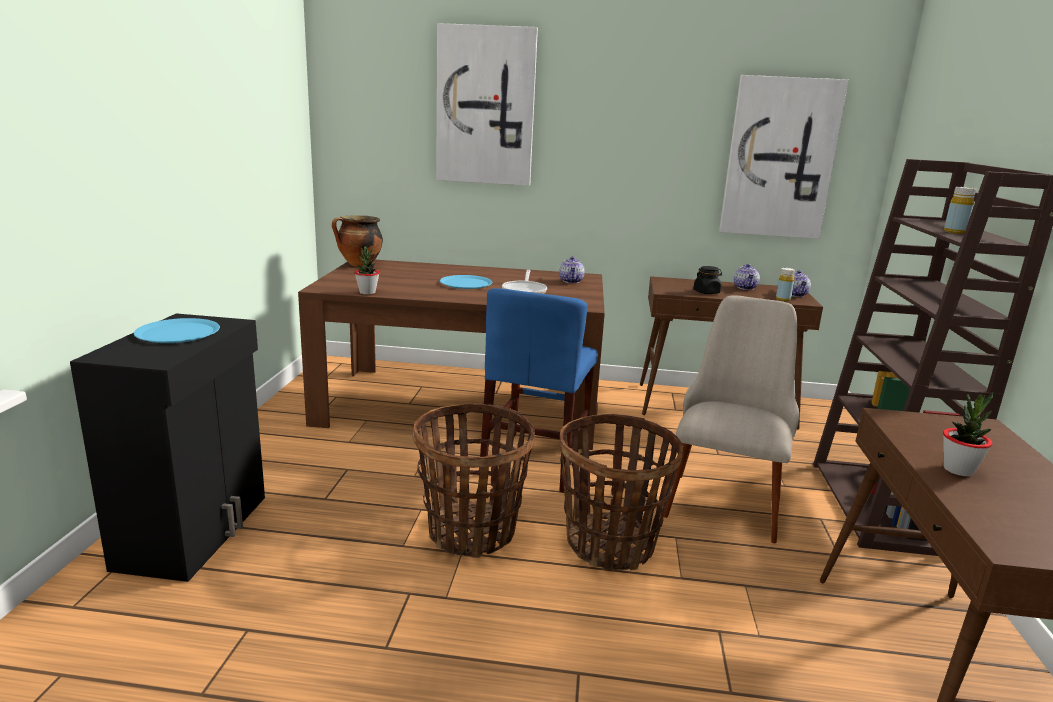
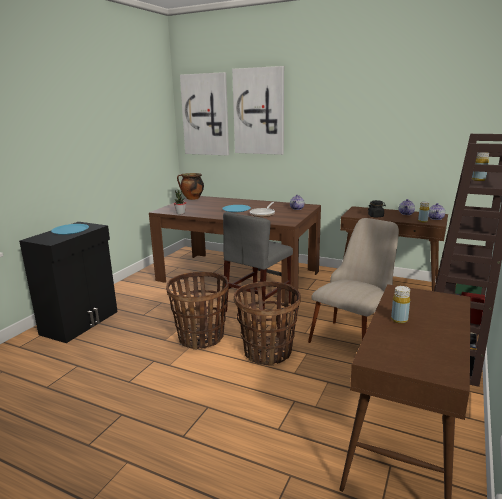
camera: 20 degrees right, 0 degrees up
blue chair [479,288,598,493] -> grey chair [223,212,293,312]
picture [719,75,849,239] -> picture moved to [180,72,229,155]
potted plant [943,392,993,476] -> yellow bottle [391,286,410,323]

